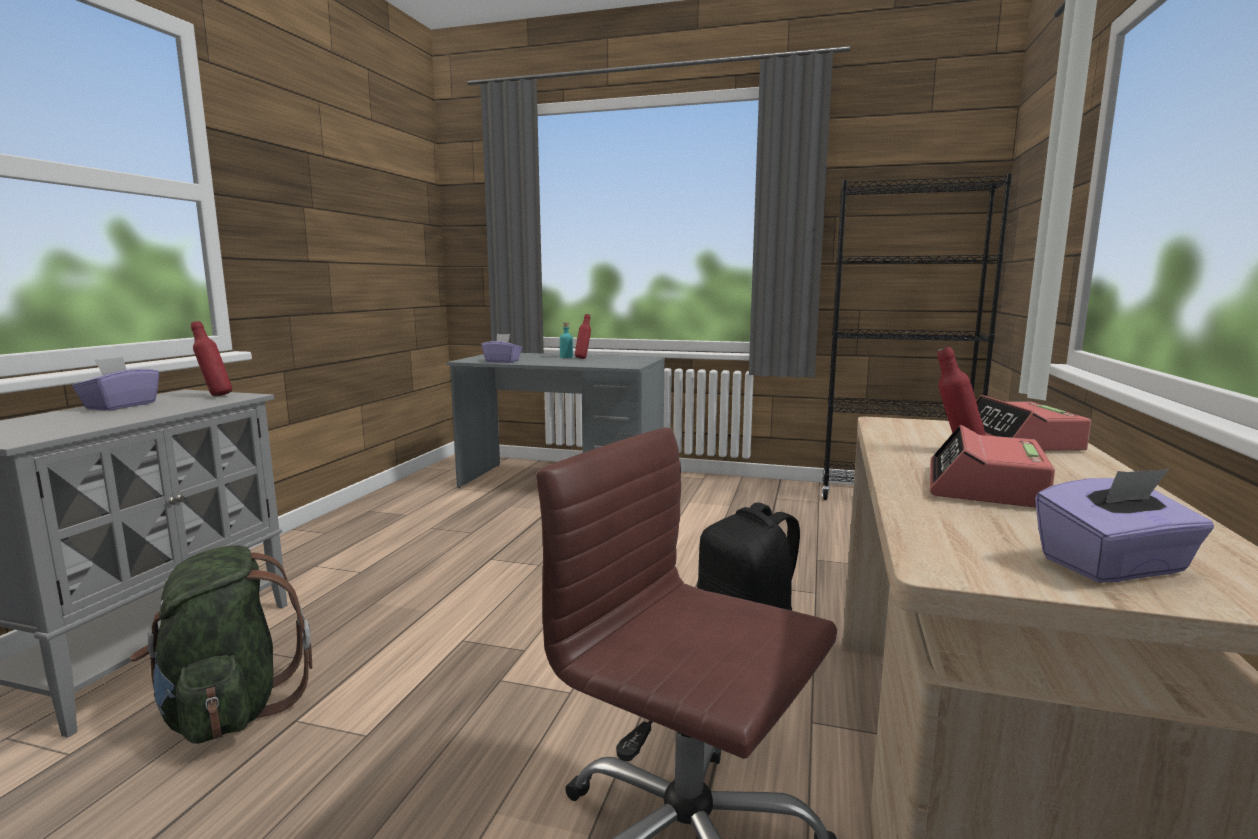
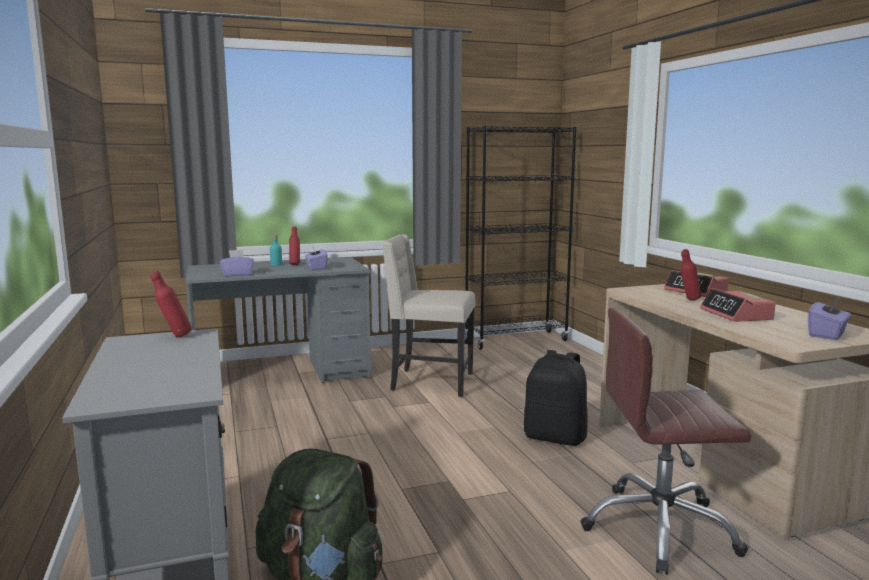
camera: 35 degrees left, 0 degrees up
purple tissue box [73,356,159,411] -> purple tissue box moved to [305,247,328,270]
none -> beige chair [382,234,476,397]

